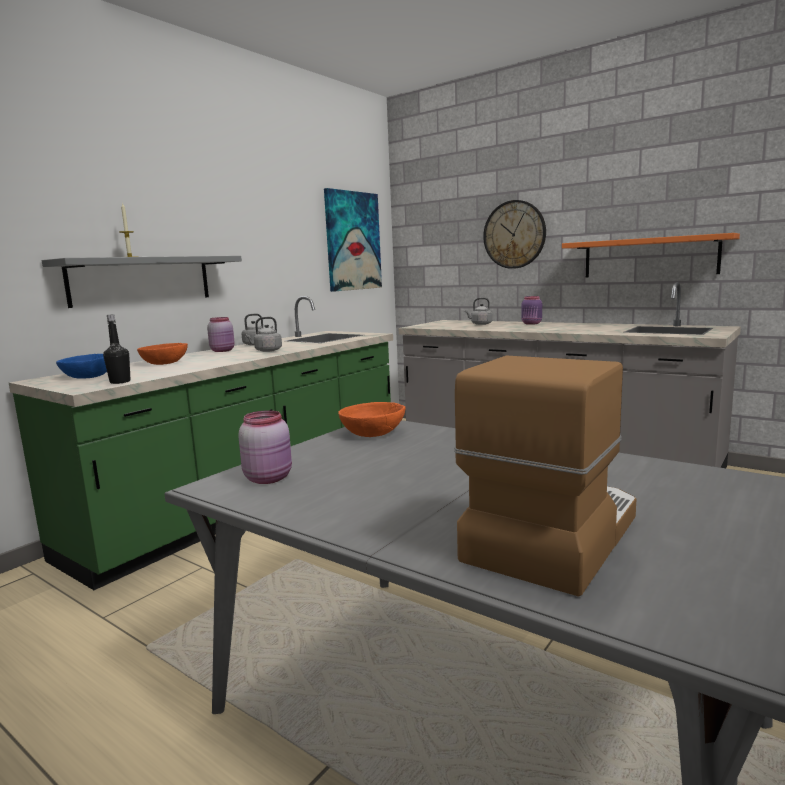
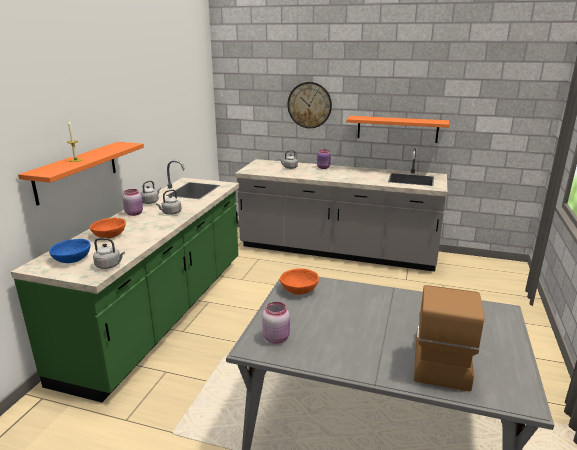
camera: 20 degrees left, 10 degrees up
grey shelf [41,256,242,308] -> orange shelf [18,142,144,206]
black bottle [103,314,131,384] -> grey kettle [93,238,125,269]
picture [324,188,382,292] -> none

